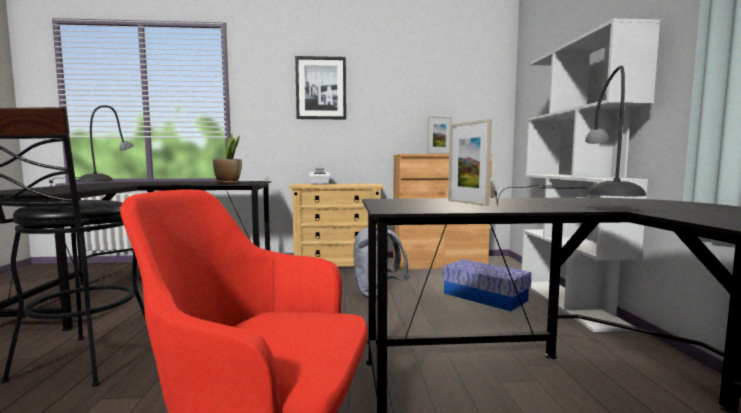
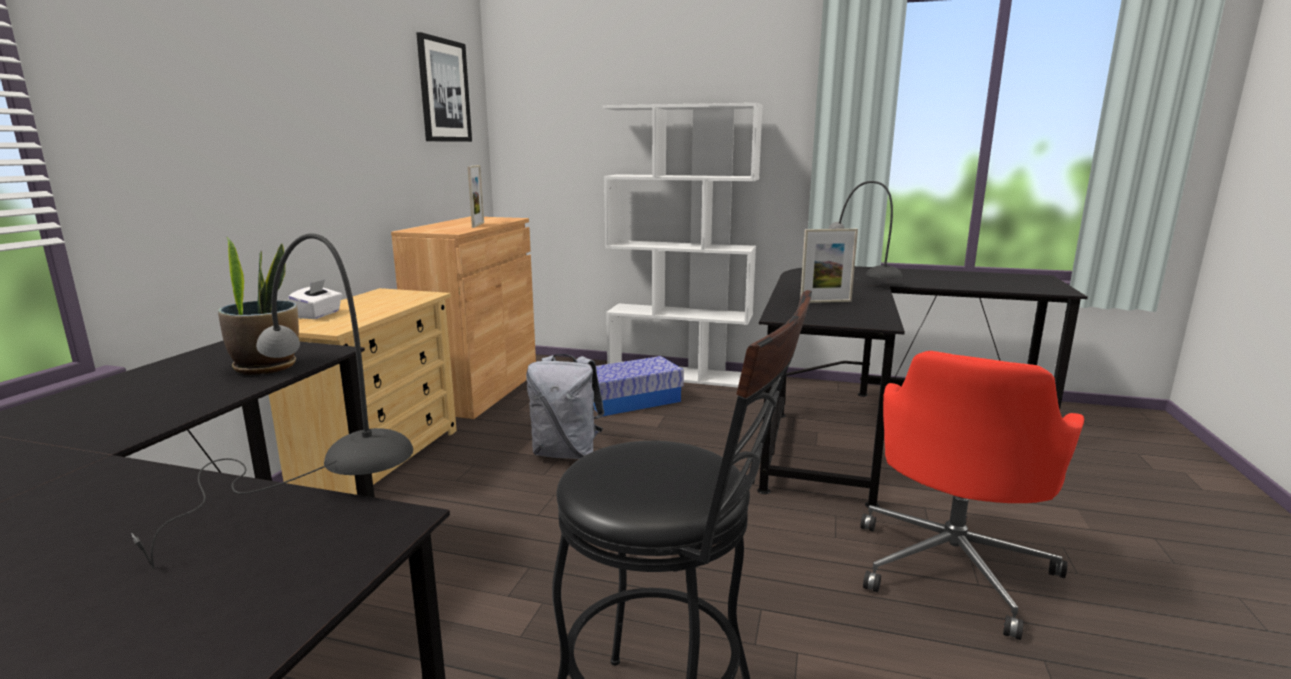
camera: 70 degrees left, 10 degrees up
picture [295,56,346,119] -> picture moved to [416,32,472,142]

